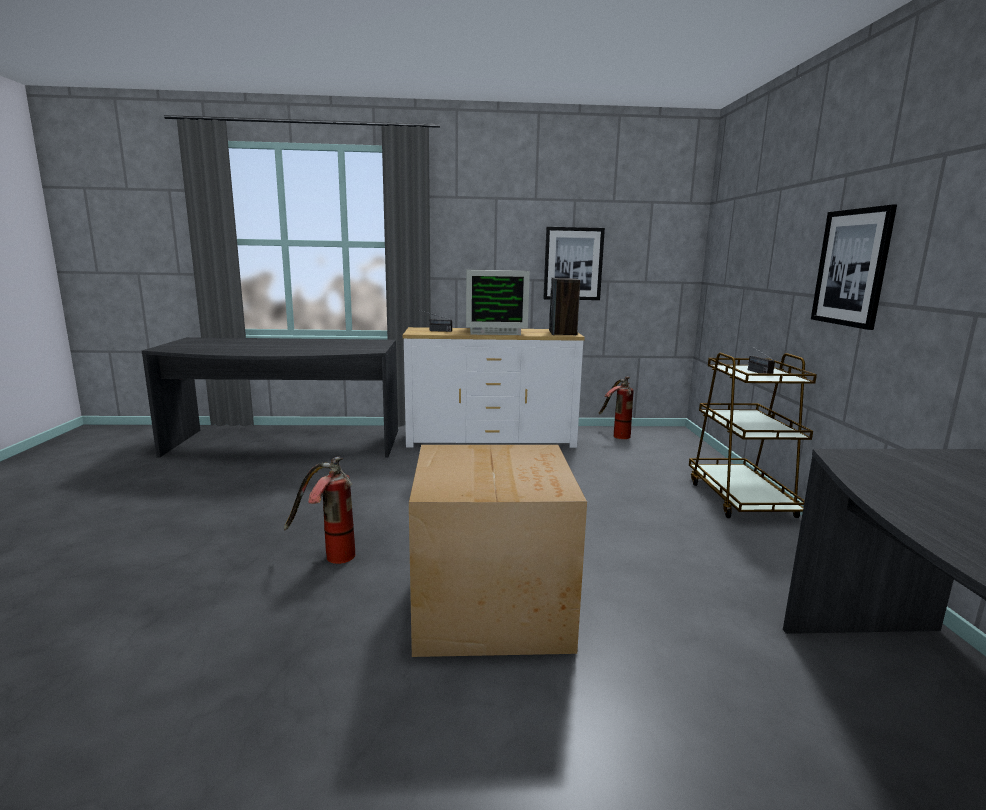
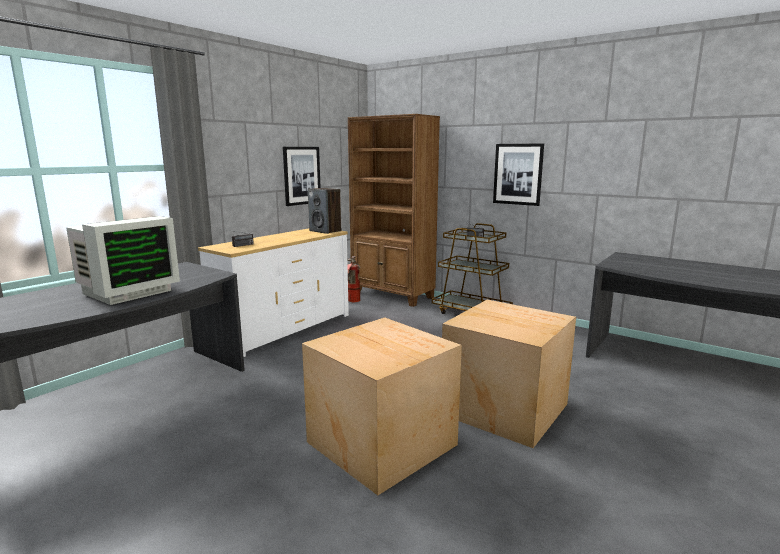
camera: 50 degrees left, 0 degrees up
fire extinguisher [284,457,355,564] -> cardboard box [302,317,462,495]
monitor [466,270,530,335] -> monitor moved to [66,216,180,305]
none -> brown bookcase [348,114,440,307]

